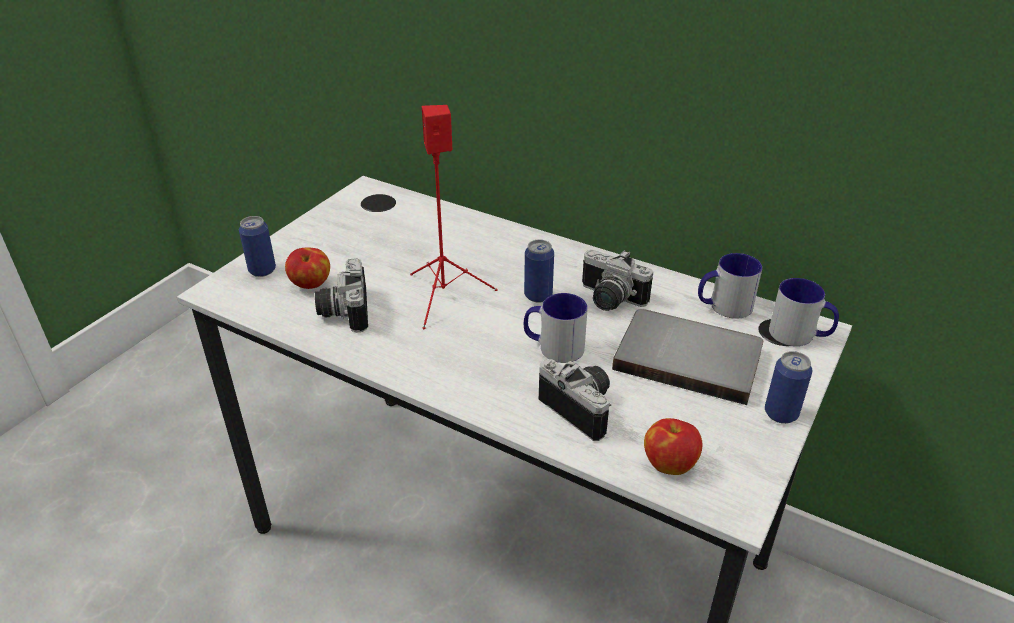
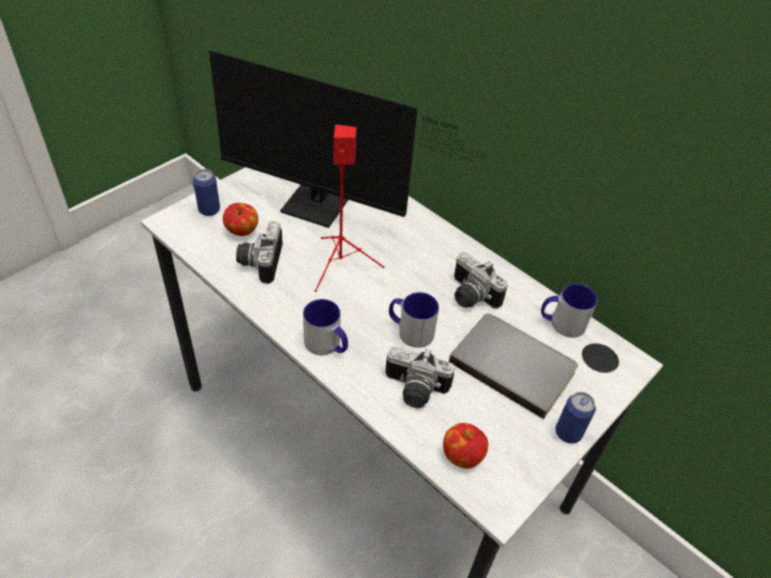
camera: 10 degrees right, 10 degrees up
can [524,240,554,303] -> none
camera [539,359,611,441] -> camera turned 135 degrees clockwise [385,347,455,408]
mug [769,278,839,346] -> mug moved to [303,299,348,355]
none -> monitor [209,50,487,228]

